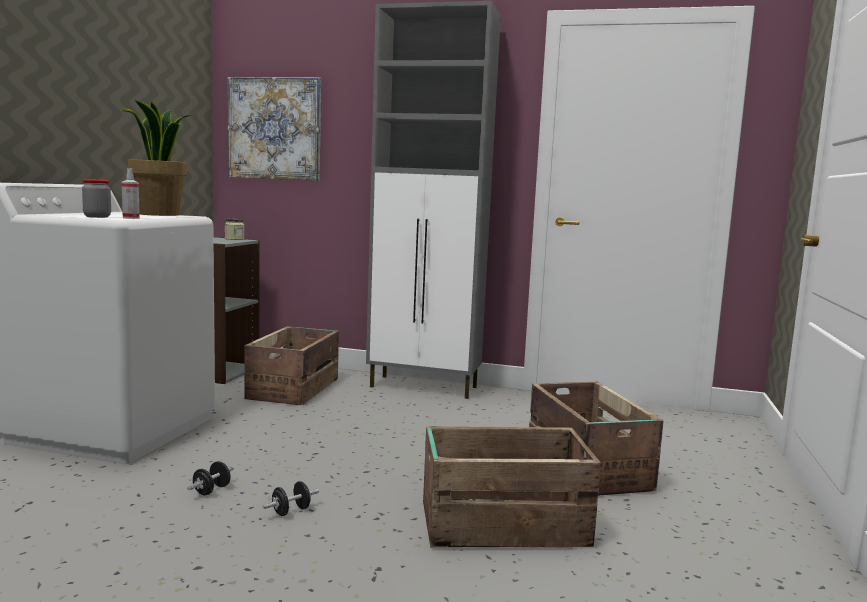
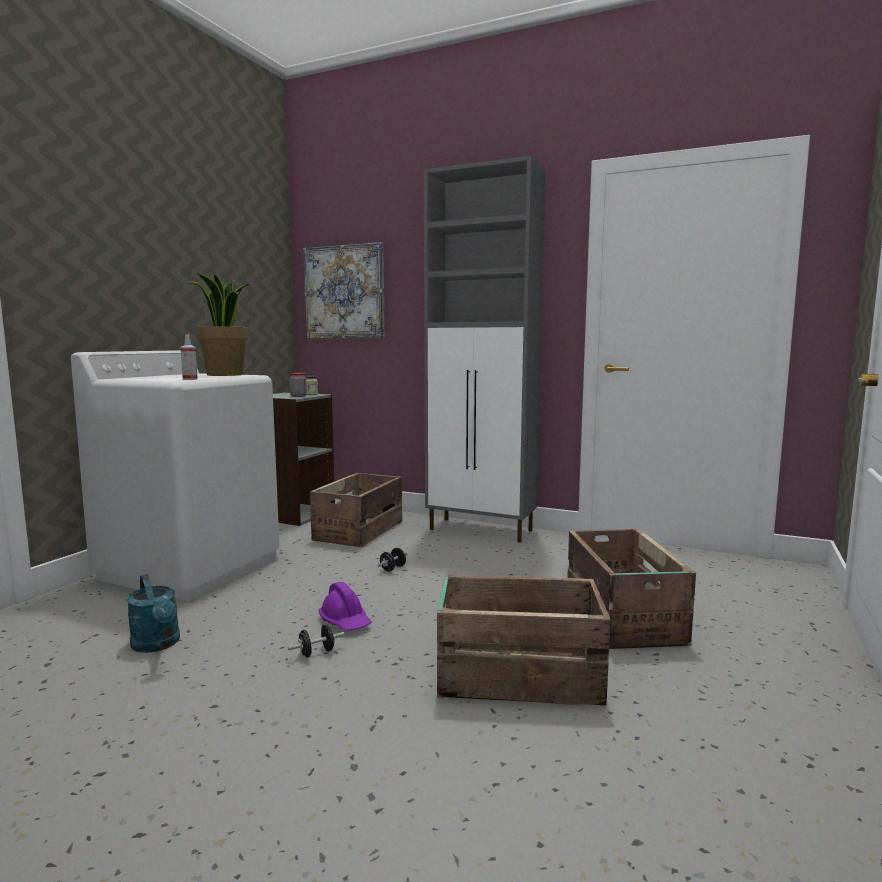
camera: 10 degrees right, 0 degrees up
jar [82,179,111,218] -> jar moved to [290,373,307,397]
black dumbbell [187,461,234,495] -> black dumbbell moved to [377,548,407,571]
none -> turquoise watering can [126,574,180,653]
none -> purple hard hat [319,582,372,630]

